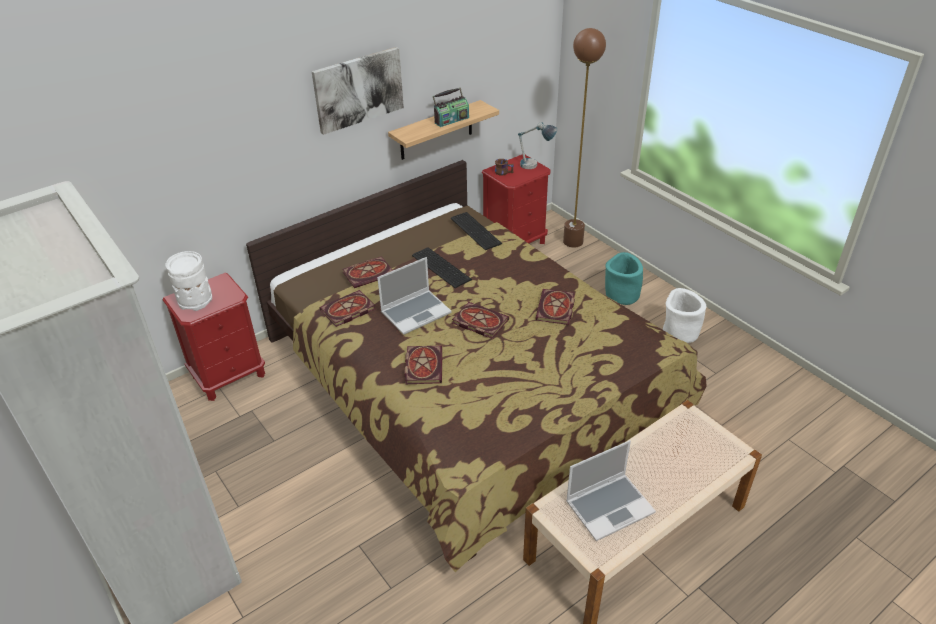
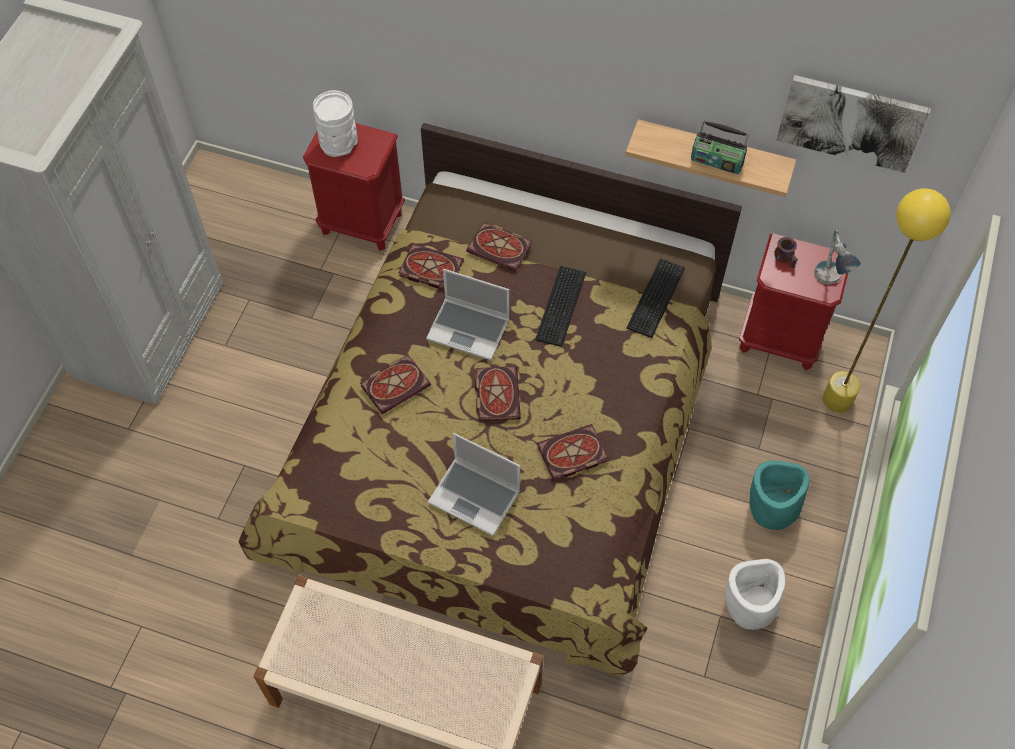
camera: 55 degrees right, 20 degrees up
picture [312,47,404,135] -> picture moved to [776,75,931,173]
brown floor lamp [563,28,606,248] -> yellow floor lamp [823,188,951,413]
laptop [566,440,656,541] -> laptop moved to [428,433,520,536]

